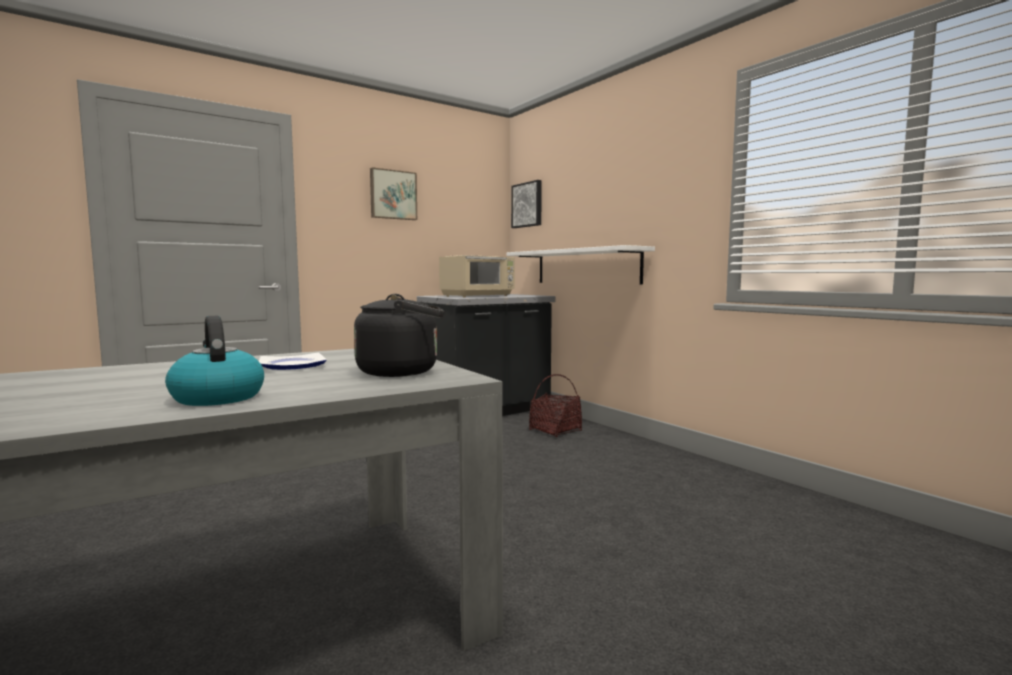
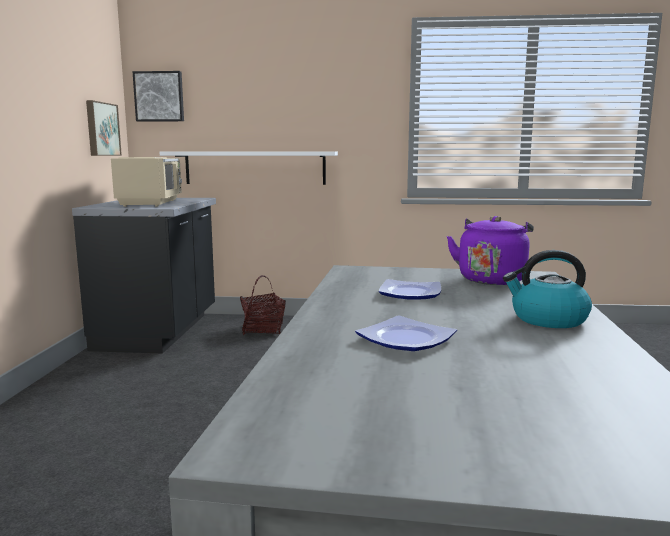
camera: 50 degrees left, 5 degrees up
black kettle [354,294,445,377] -> purple kettle [447,216,534,285]
picture [370,167,417,220] -> picture moved to [86,100,122,156]
none -> plate [355,315,457,351]

